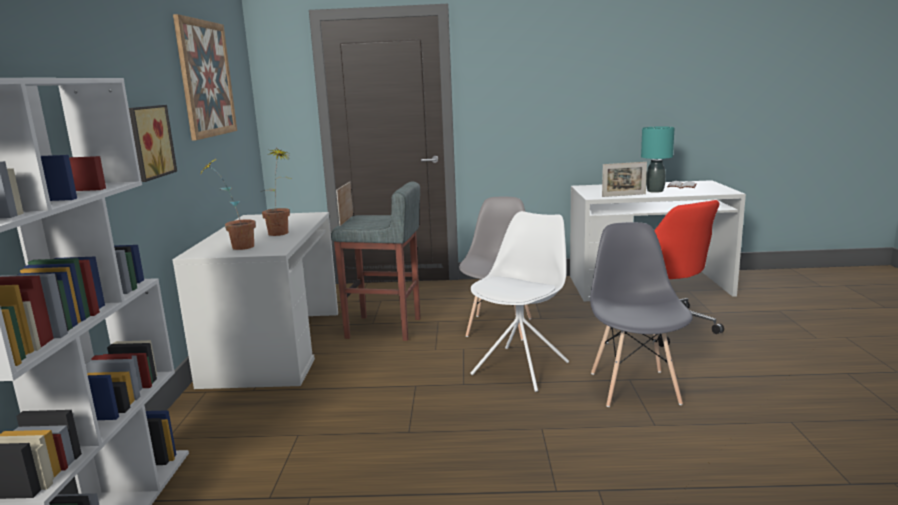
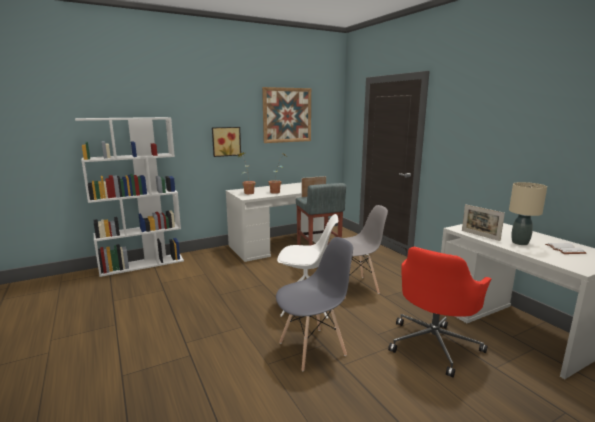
camera: 60 degrees right, 0 degrees up
turquoise table lamp [641,126,675,193] -> beige table lamp [509,182,547,245]

